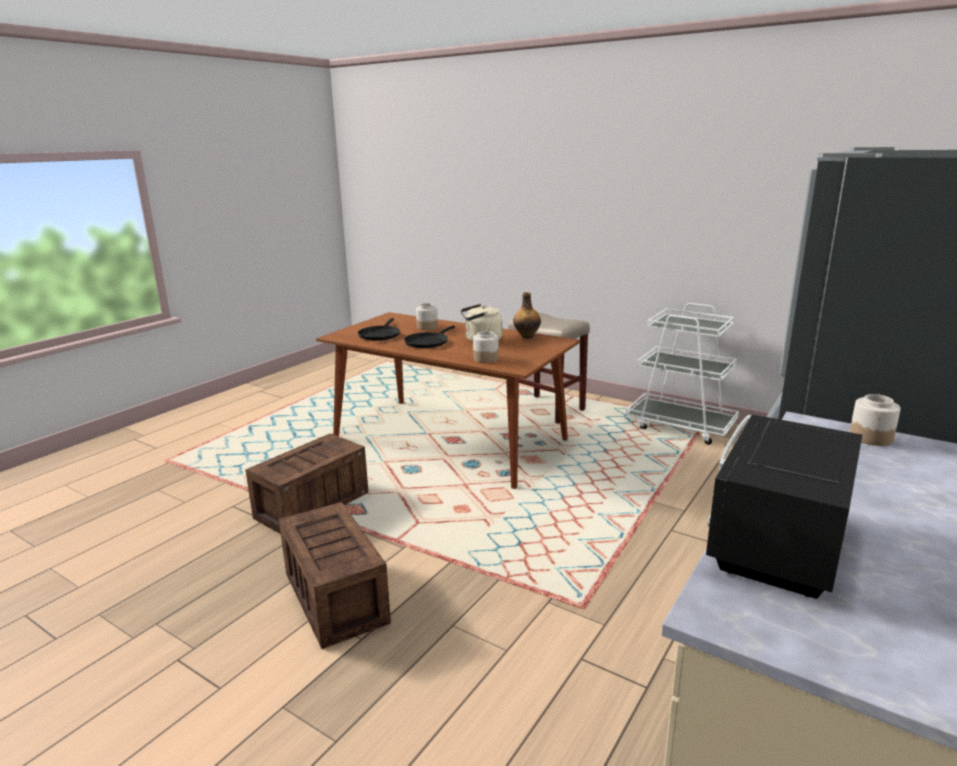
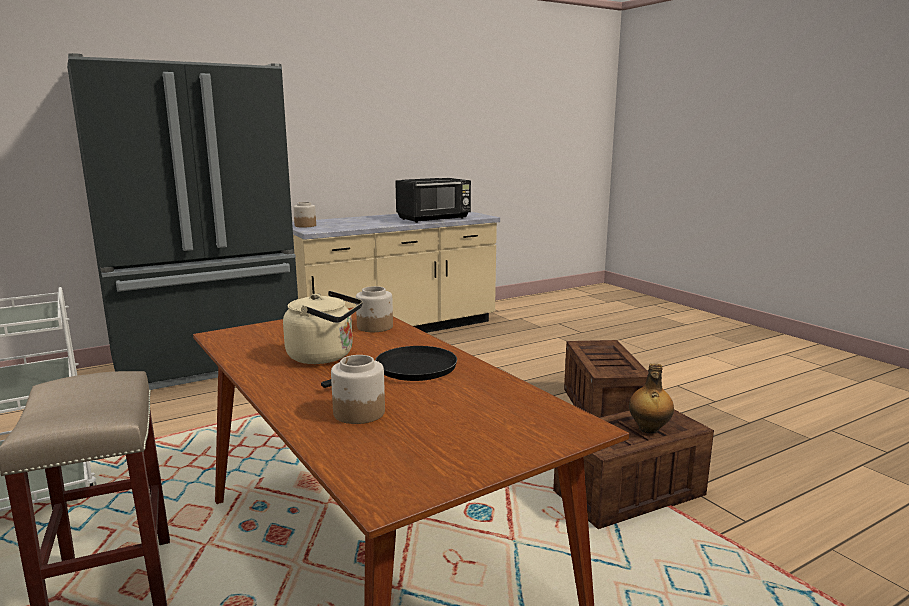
camera: 155 degrees left, 5 degrees down
black frying pan [358,318,400,341] -> none
bottle [513,292,541,338] -> bottle moved to [629,364,674,434]

